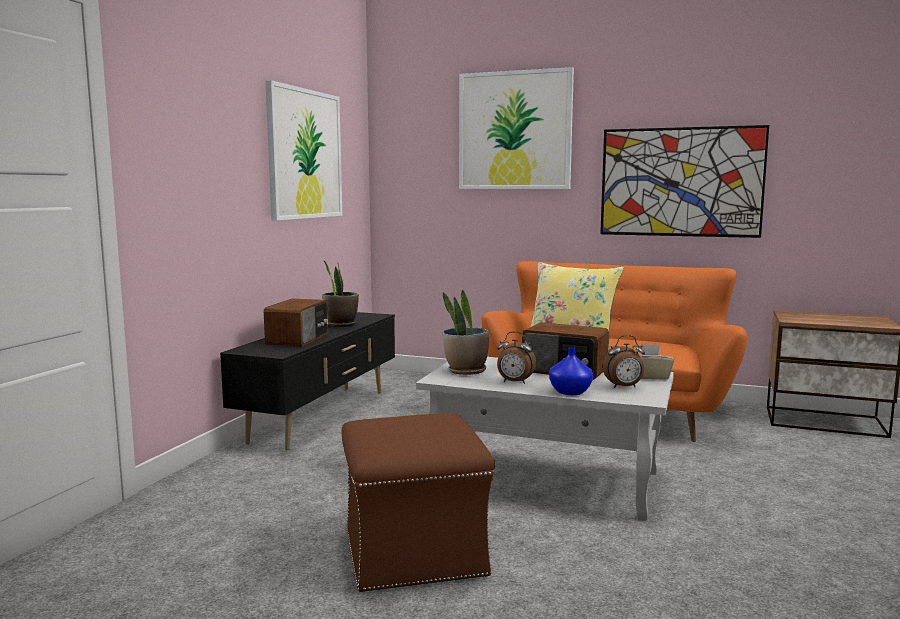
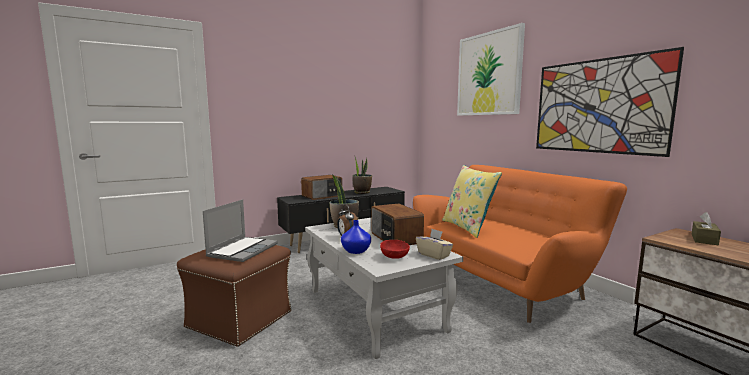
camera: 40 degrees right, 0 degrees up
picture [265,80,342,220] -> none
alarm clock [603,335,645,388] -> red bowl [380,240,410,259]
none -> laptop [203,199,278,262]
none -> brown tissue box [692,212,721,245]

